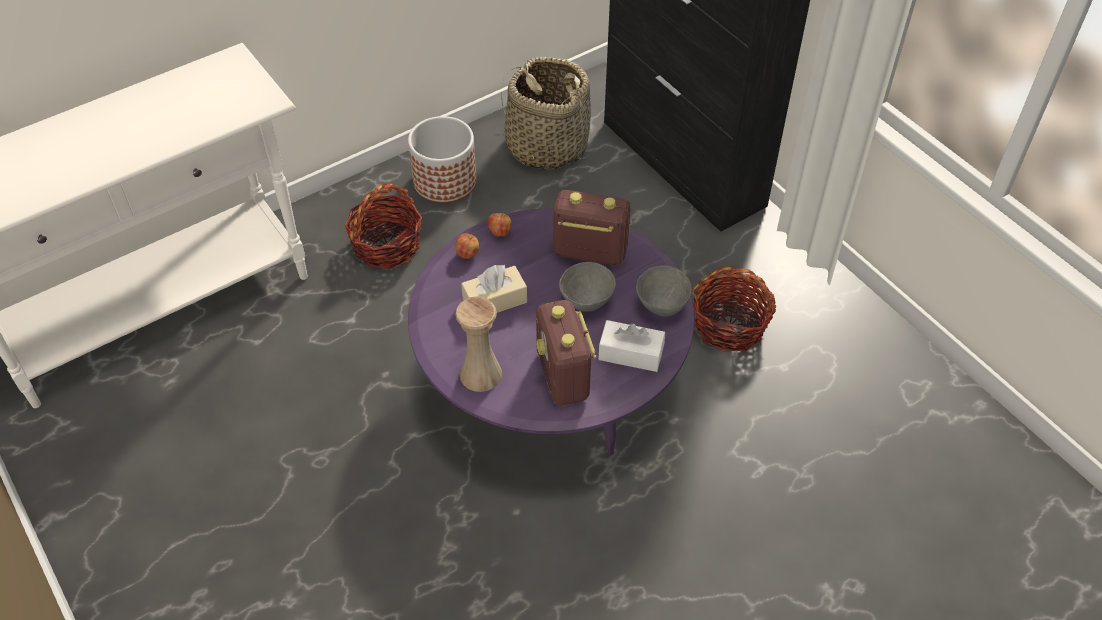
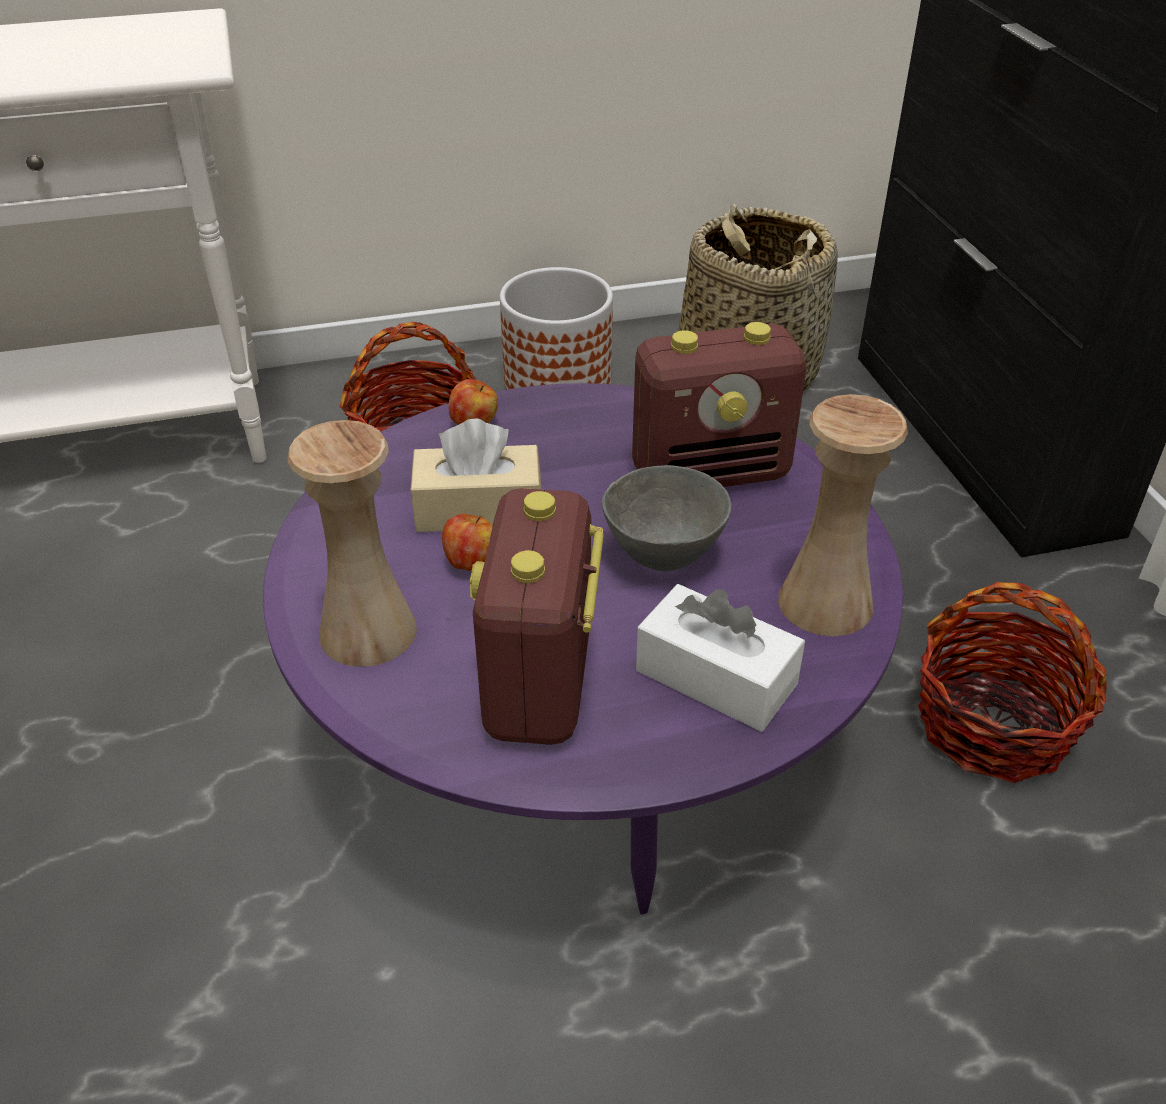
camera: 20 degrees right, 10 degrees down
apple [488,213,512,237] -> apple moved to [442,514,492,571]
radio [553,190,630,266] -> radio turned 135 degrees clockwise [632,322,806,487]
grey bowl [636,265,692,317] -> beige vase [778,394,908,636]

